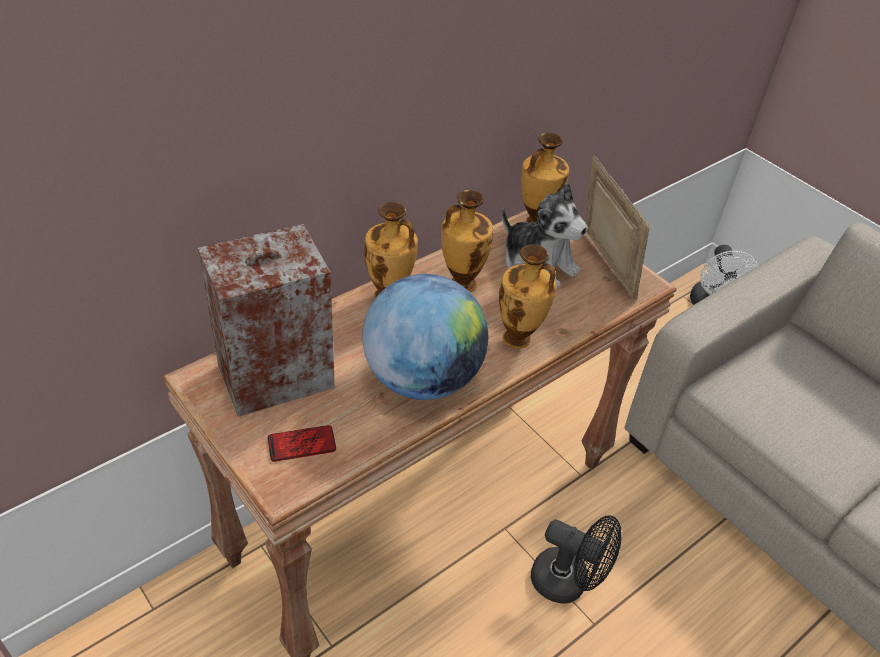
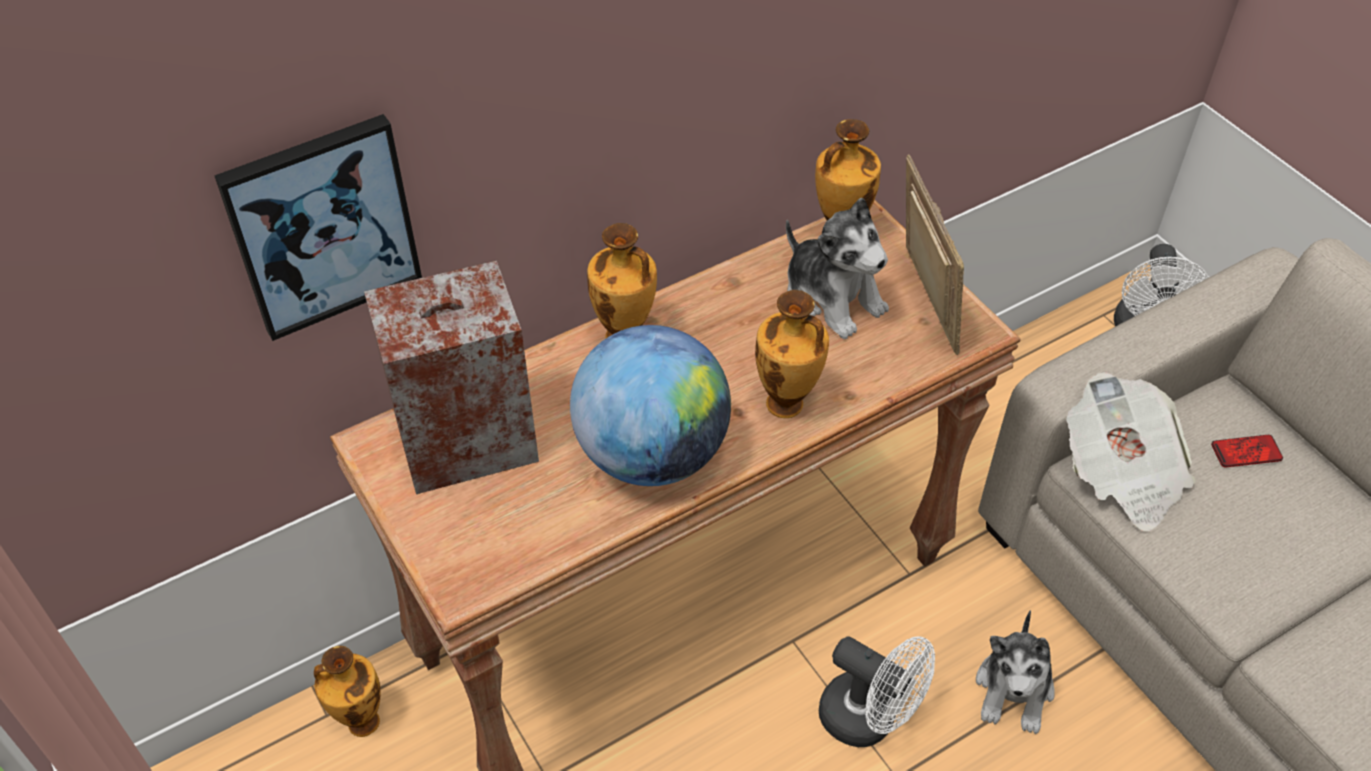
camera: 10 degrees right, 5 degrees up
phone [268,425,336,462] -> phone moved to [1211,435,1283,468]
vase [441,190,493,292] -> vase moved to [314,646,381,737]
black fan [531,515,622,604] -> white fan [819,636,935,747]
none -> picture [214,114,422,341]
none -> plush toy [976,610,1055,734]
none -> newspaper [1066,372,1196,532]

